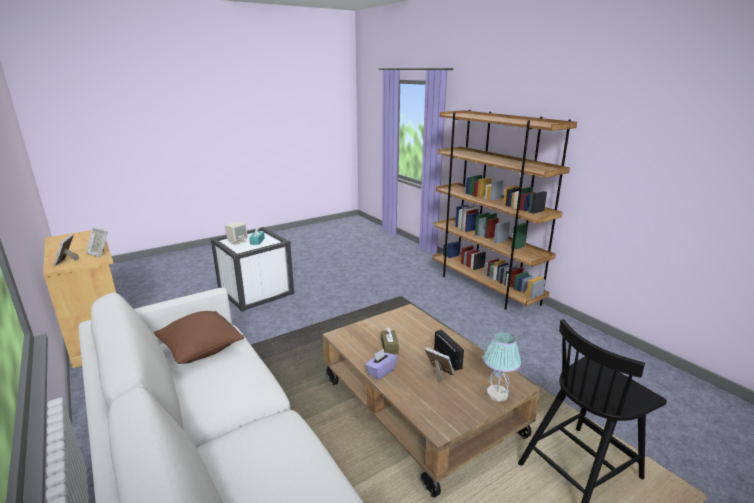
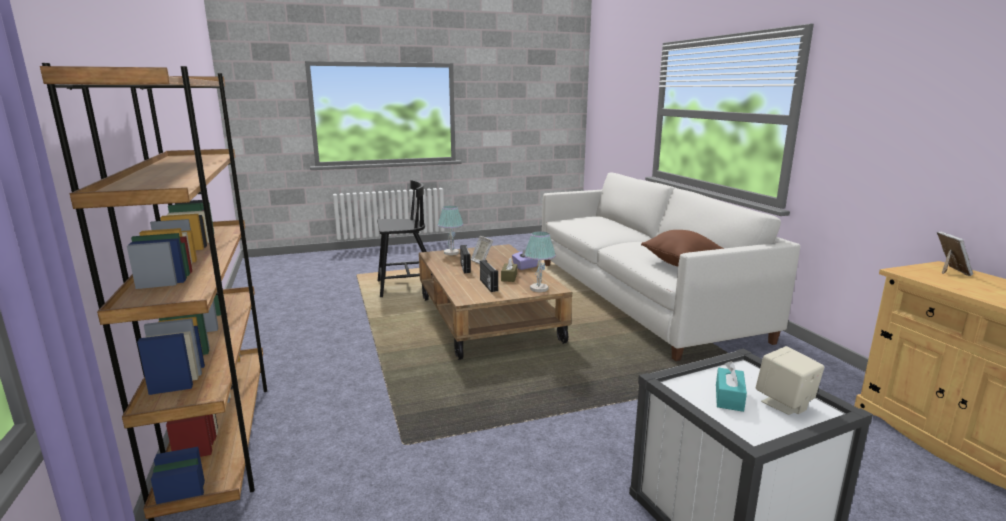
camera: 165 degrees left, 5 degrees down
picture frame [86,228,108,257] -> none
none -> radio [480,260,498,292]
none -> table lamp [524,231,556,292]

